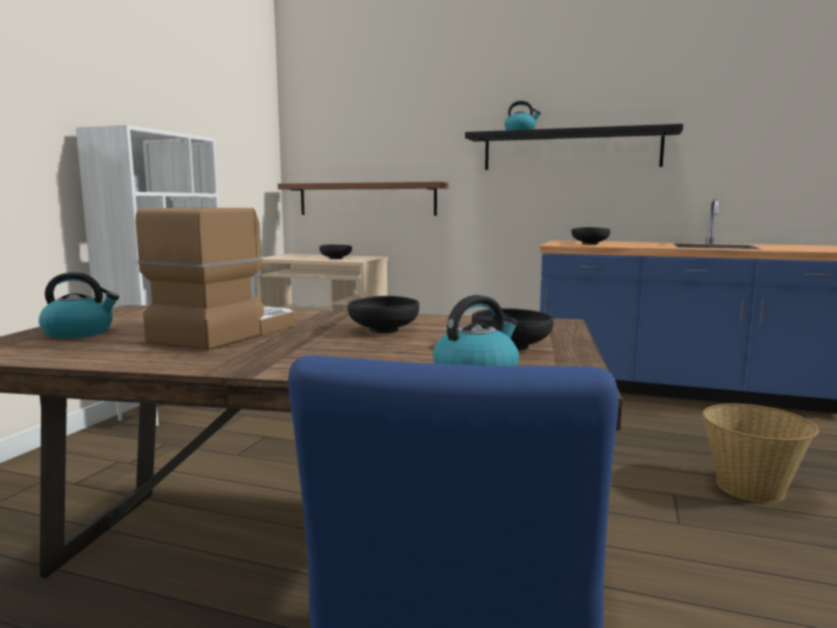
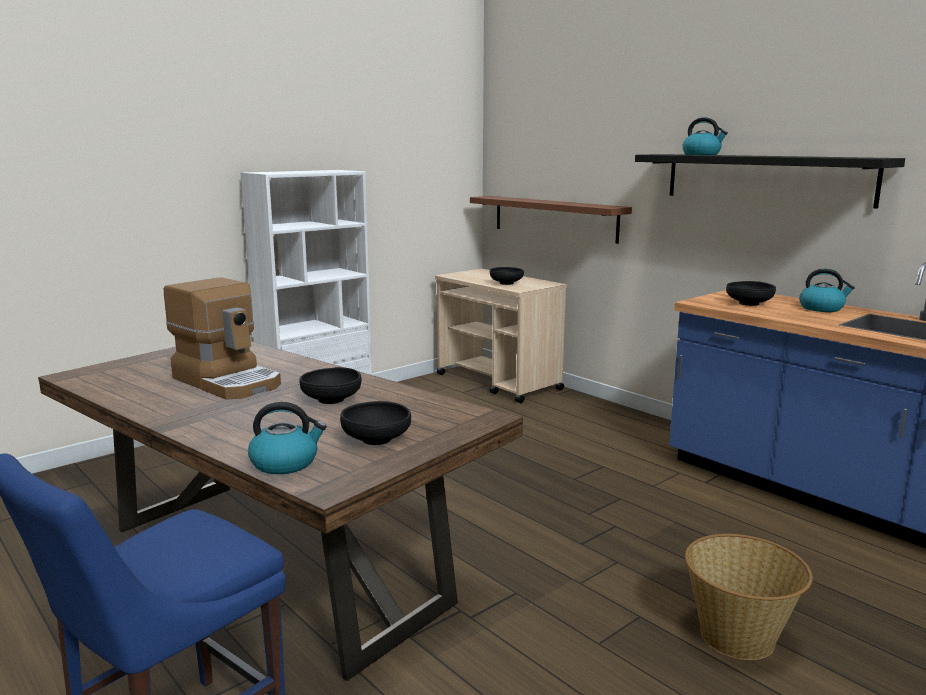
camera: 30 degrees right, 5 degrees up
kettle [39,272,119,339] -> kettle moved to [799,269,855,312]
coffee machine [135,208,295,350] -> coffee machine turned 75 degrees clockwise [164,277,281,400]

